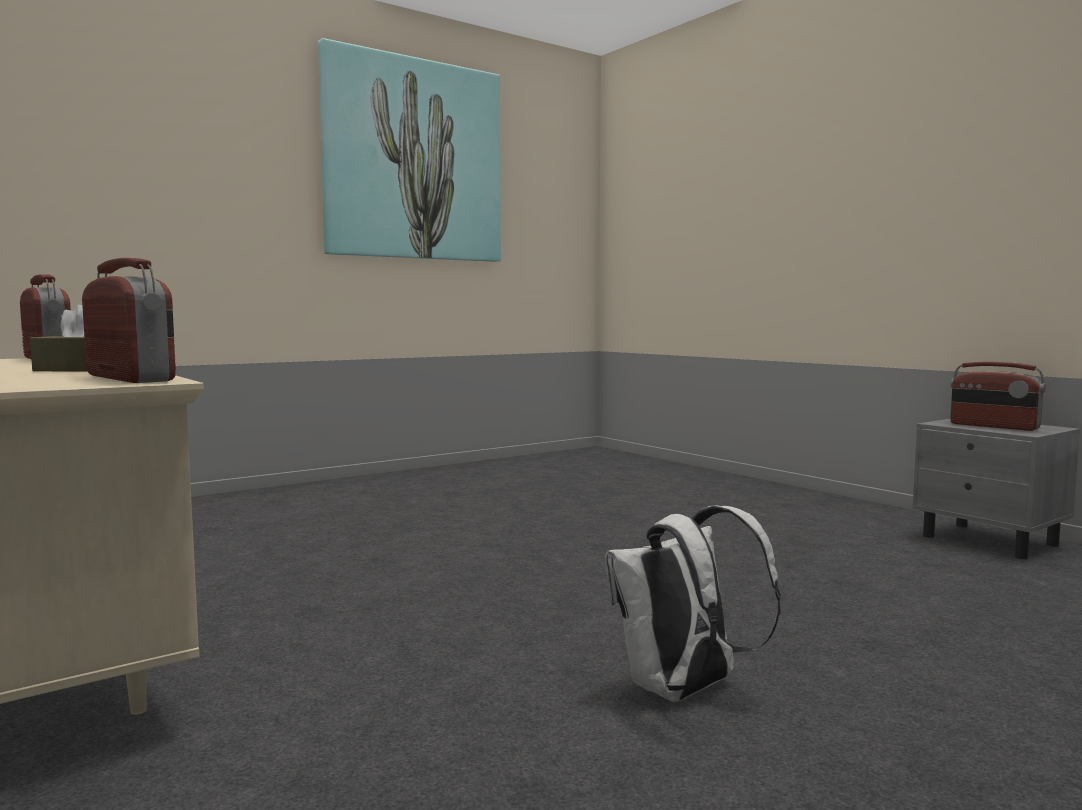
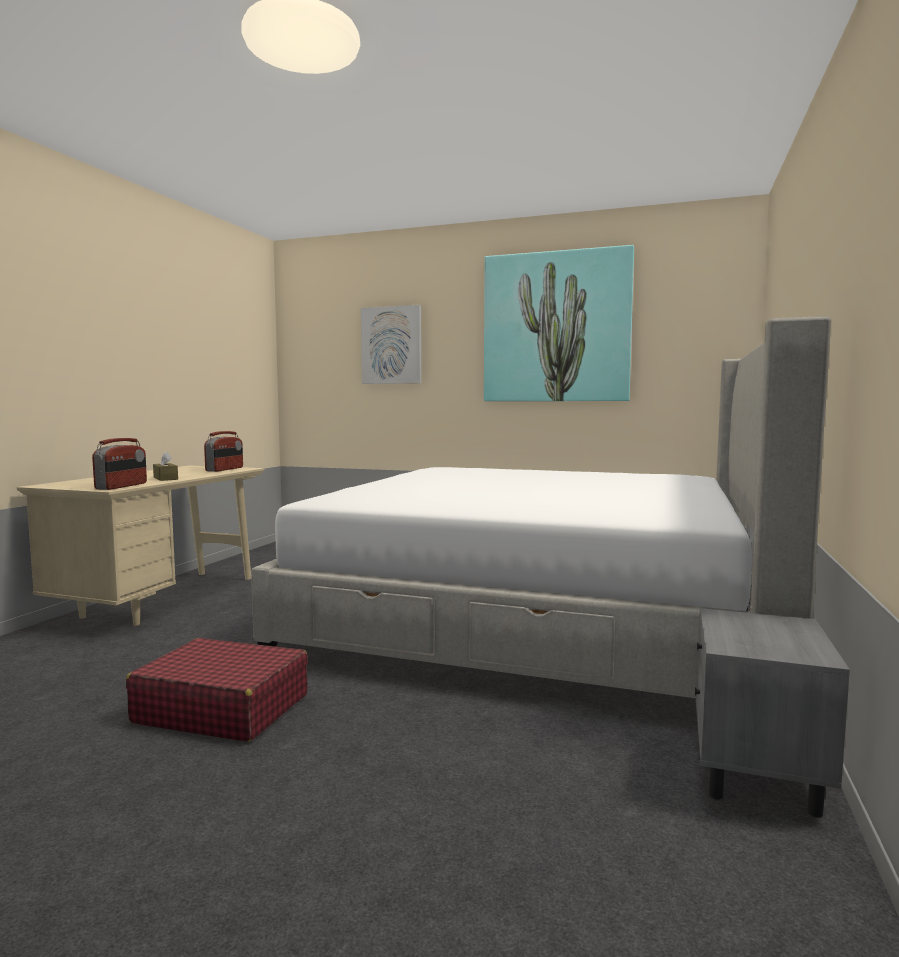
camera: 55 degrees right, 0 degrees up
white backpack [605,506,781,702] -> red suitcase [126,638,308,742]
radio [950,362,1046,431] -> none
none -> bed [251,316,831,698]
none -> picture [361,305,421,384]

